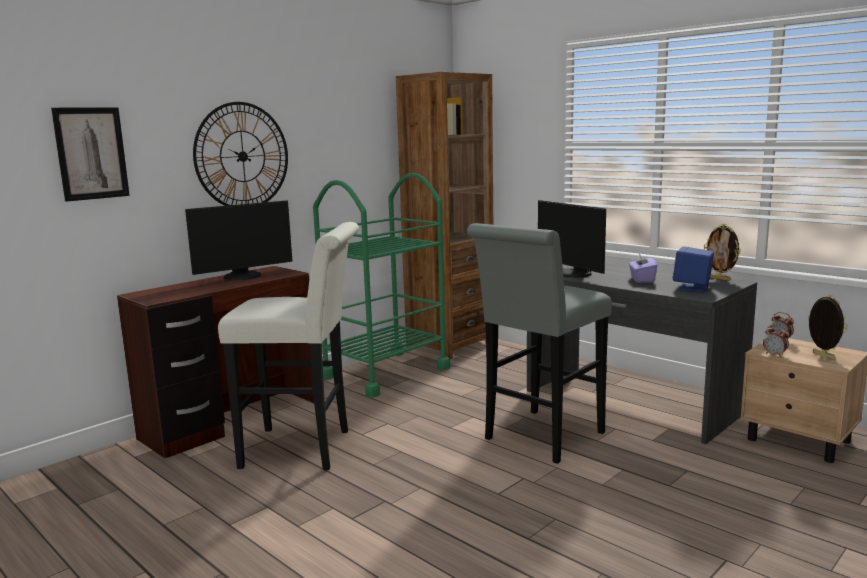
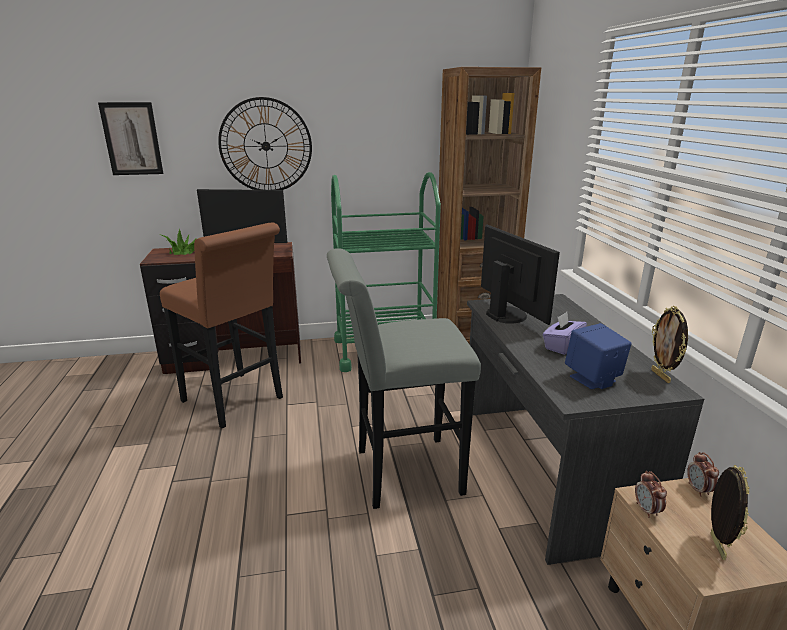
camera: 35 degrees right, 10 degrees up
white stool [218,222,359,470] -> brown stool [160,222,283,428]
monitor [538,200,606,278] -> monitor turned 150 degrees clockwise [481,224,560,325]
none -> potted plant [162,228,197,255]

